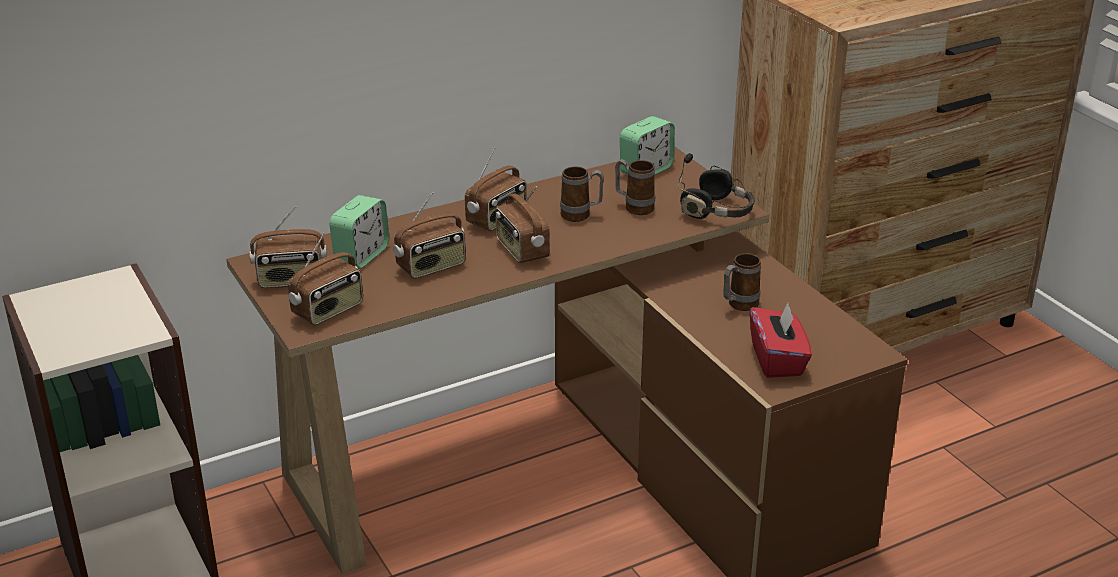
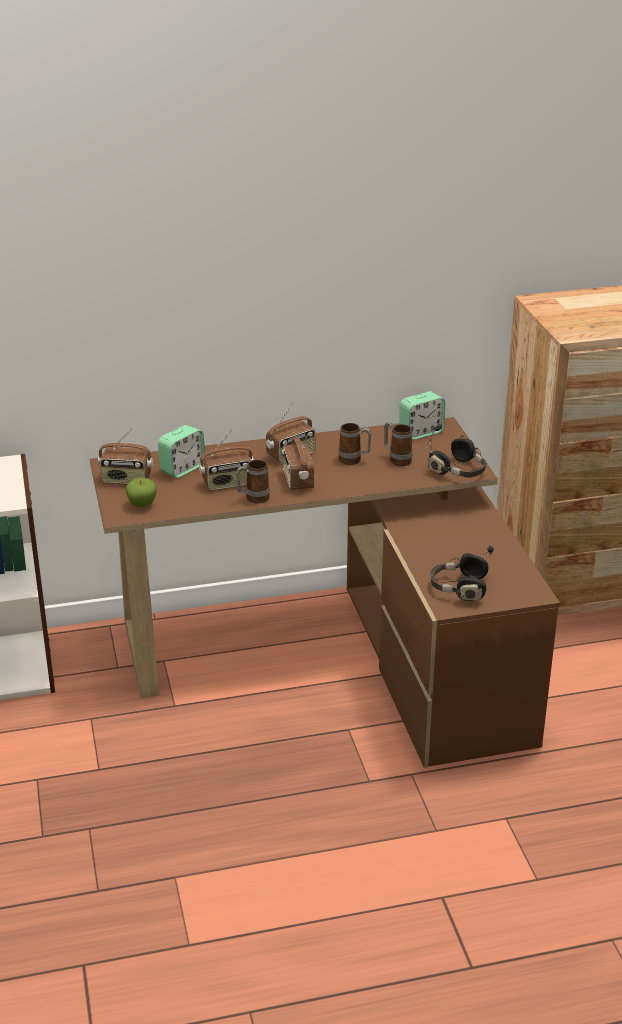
camera: 15 degrees right, 0 degrees up
radio [288,233,363,325] -> apple [126,478,157,508]
mug [723,253,761,311] -> mug moved to [236,460,270,504]
red tissue box [750,303,812,378] -> black headphones [430,546,494,601]

